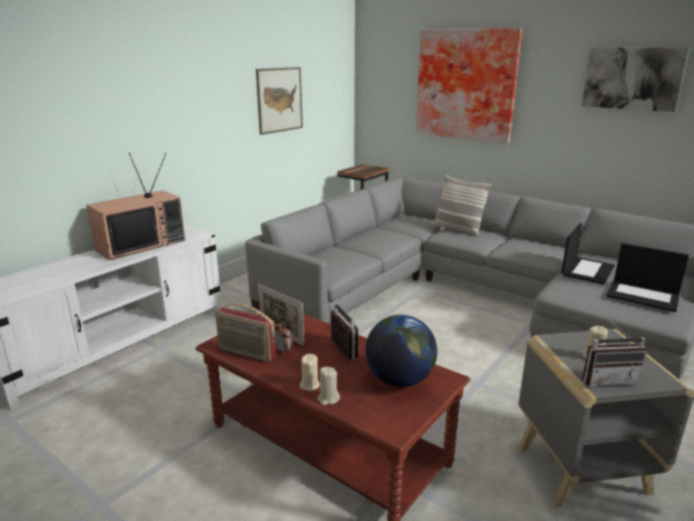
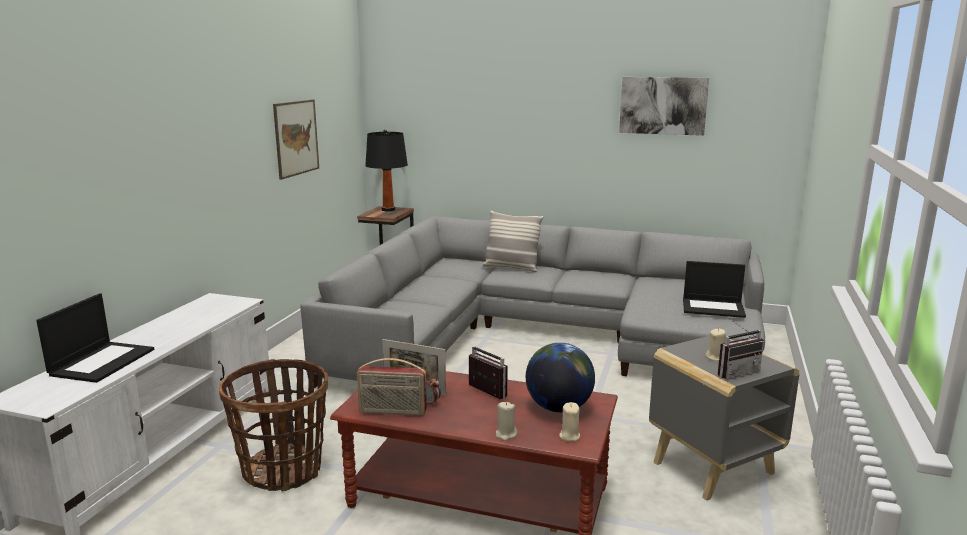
camera: 20 degrees left, 5 degrees down
television [87,153,185,260] -> none
beige candle [299,354,320,391] -> beige candle moved to [559,402,580,441]
picture [416,27,522,144] -> none
laptop [561,223,615,285] -> laptop moved to [36,293,154,383]
none -> basket [219,359,328,491]
none -> black table lamp [365,130,408,211]

